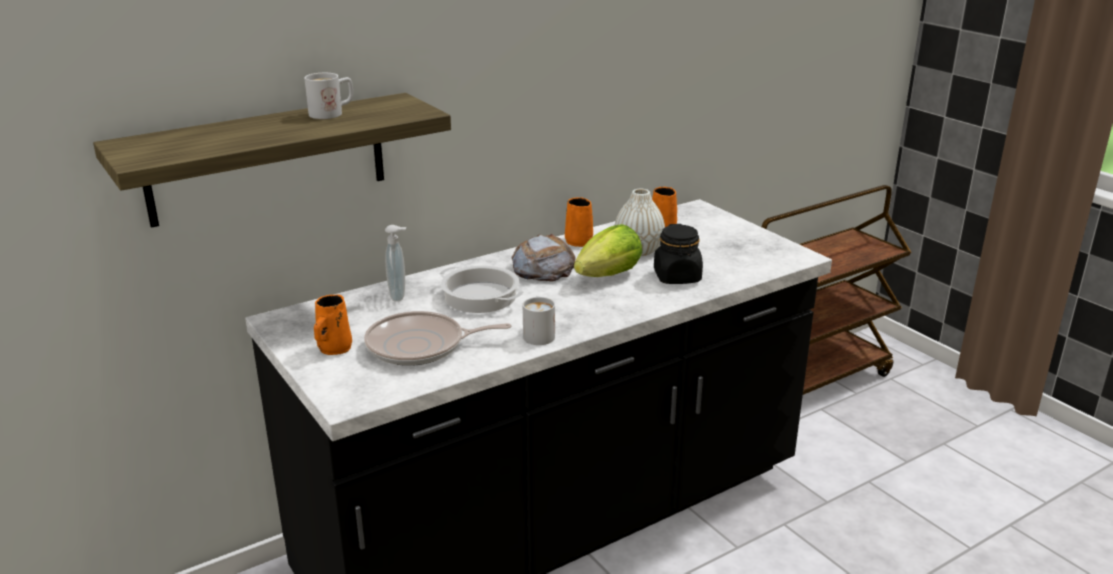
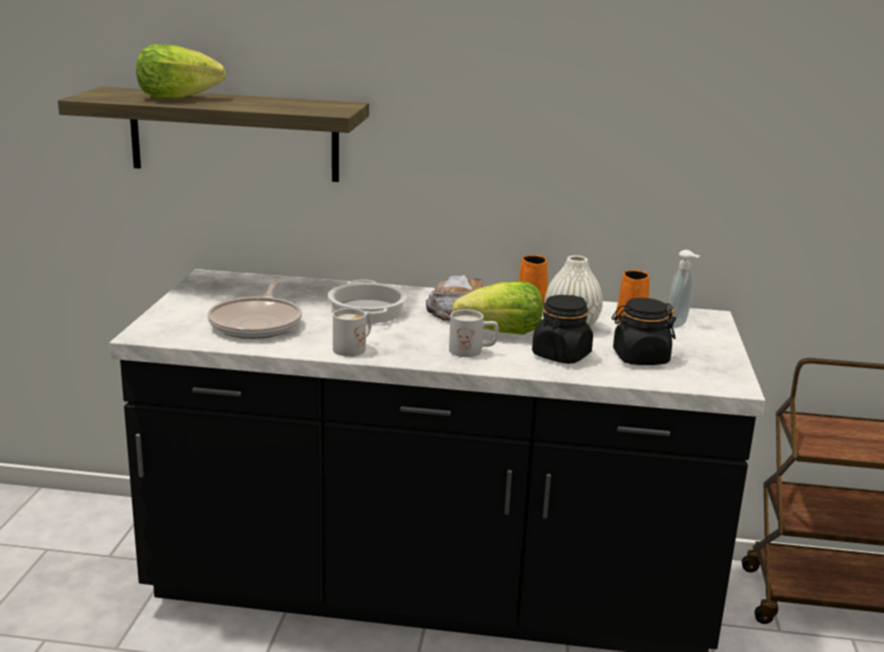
camera: 40 degrees right, 5 degrees down
white mug [304,73,353,119] -> white mug moved to [449,309,499,357]
orange mug [314,295,352,355] -> none
frying pan [364,311,512,366] -> frying pan turned 120 degrees counterclockwise [208,279,302,339]
soap dispenser [385,225,406,302] -> soap dispenser moved to [668,250,700,328]
none -> lettuce [136,44,226,99]
none -> black jar [612,298,676,365]

